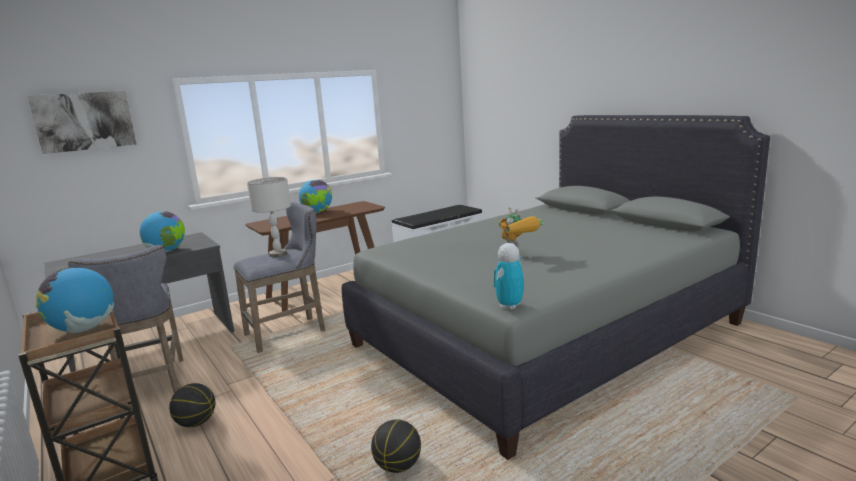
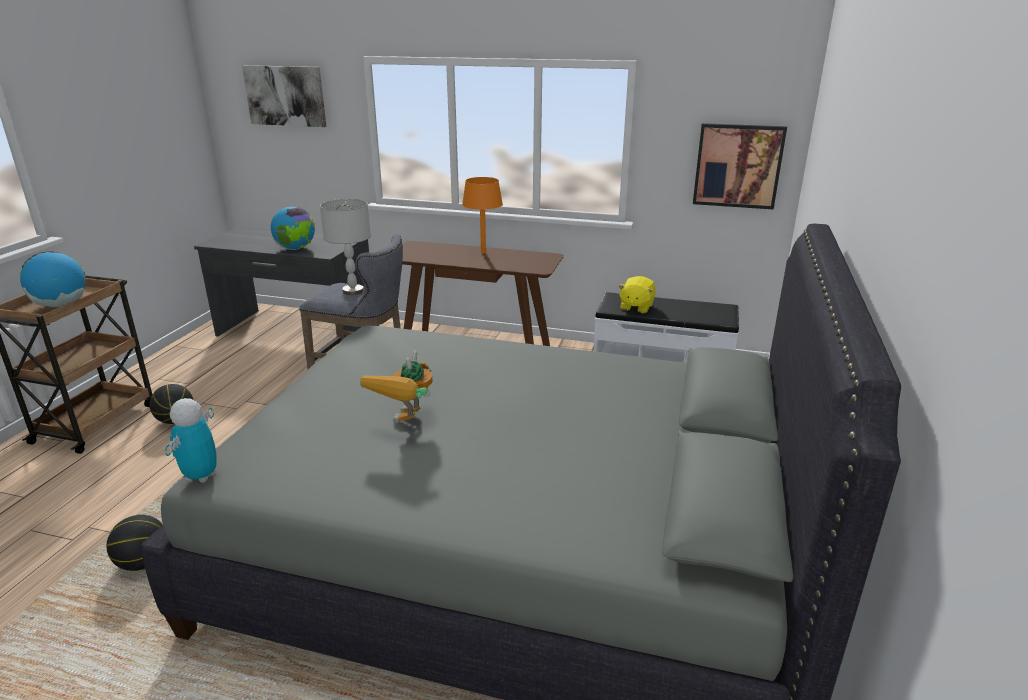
camera: 50 degrees right, 10 degrees up
grey stool [68,245,183,394] -> none
globe [299,180,332,213] -> orange table lamp [462,177,503,254]
toy robot [494,243,524,310] -> toy robot turned 75 degrees counterclockwise [165,398,217,483]
none -> yellow plush toy [618,276,656,314]
none -> picture [693,123,787,210]

